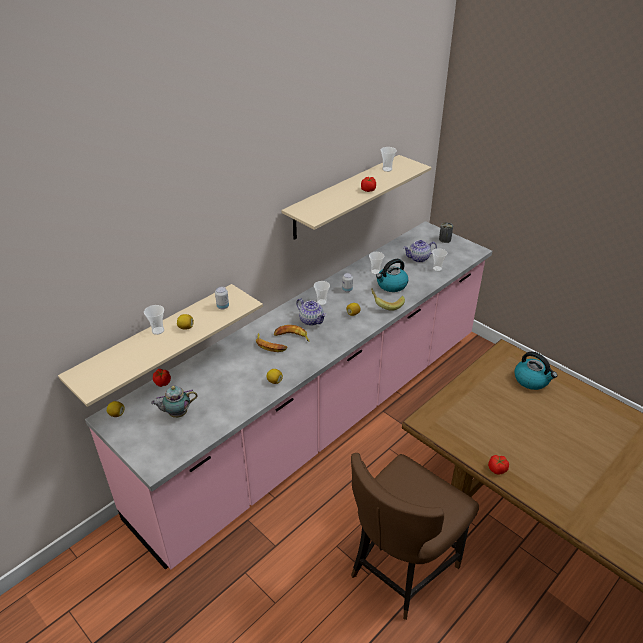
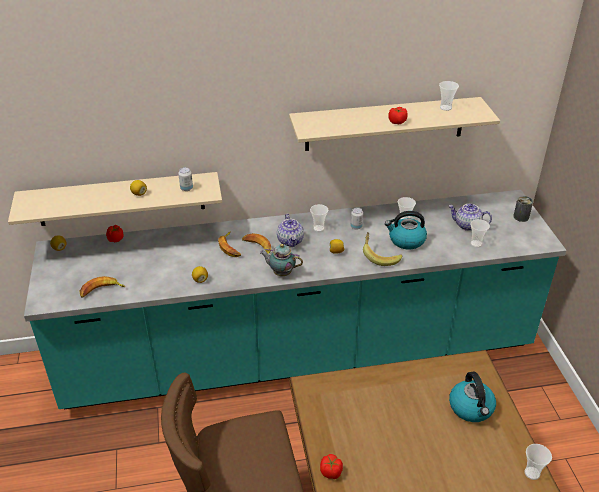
camera: 35 degrees right, 0 degrees up
pink counter [85,221,492,570] -> turquoise counter [24,190,566,410]
cup [144,305,164,335] -> cup moved to [524,444,552,480]
teapot [151,386,198,418] -> teapot moved to [260,244,303,276]
none -> banana [80,276,125,298]

